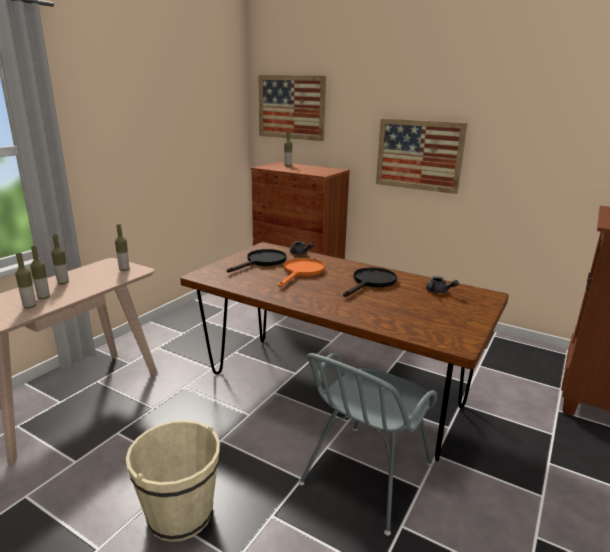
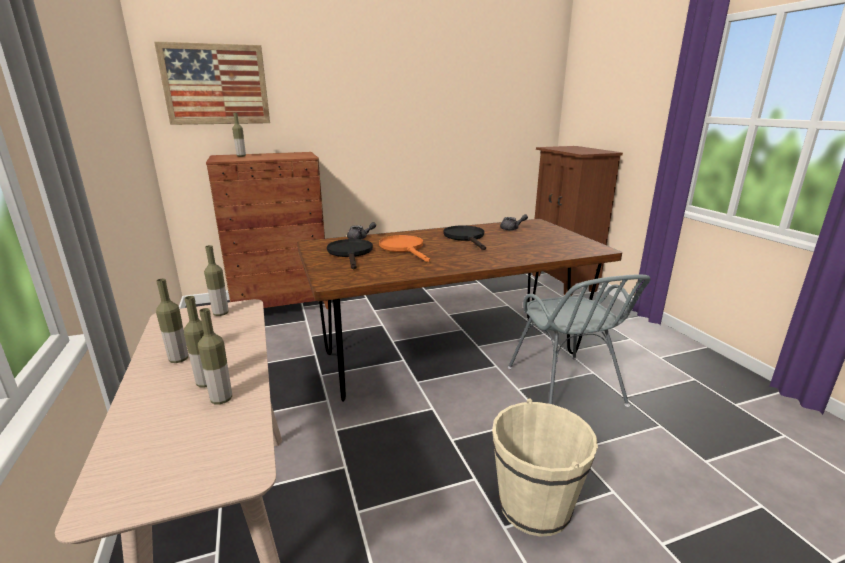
camera: 50 degrees left, 0 degrees up
picture [376,118,467,194] -> none

